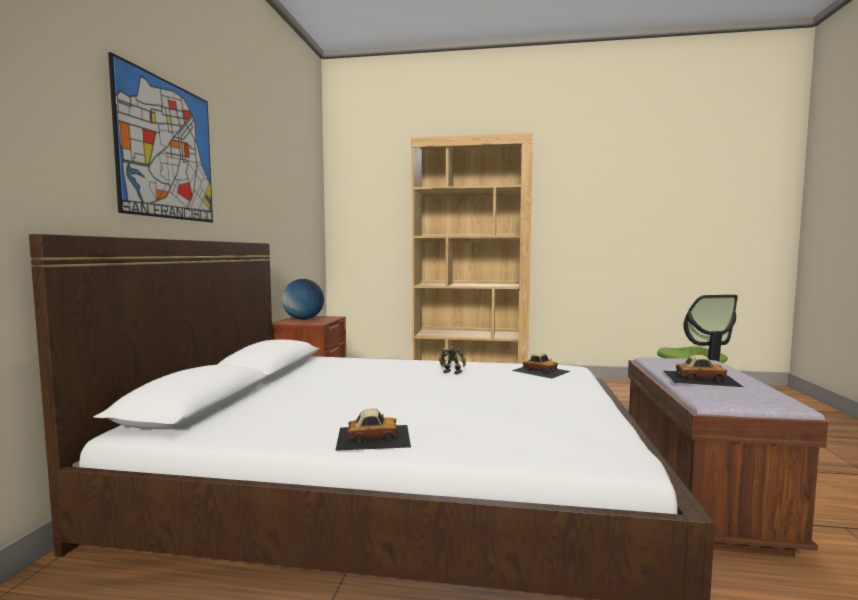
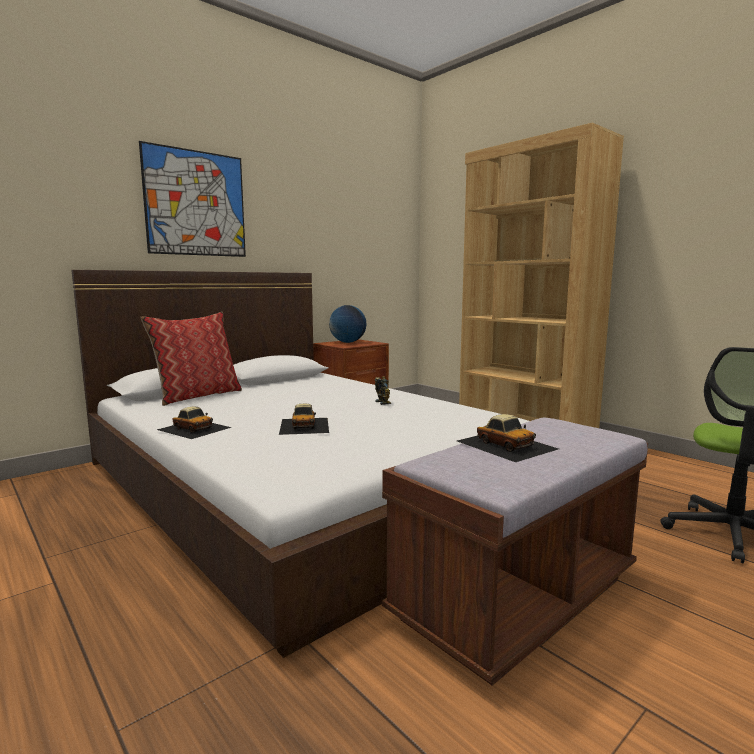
camera: 40 degrees right, 5 degrees up
toy car [512,353,571,379] -> toy car moved to [279,404,329,435]
none -> pillow [140,312,242,406]

